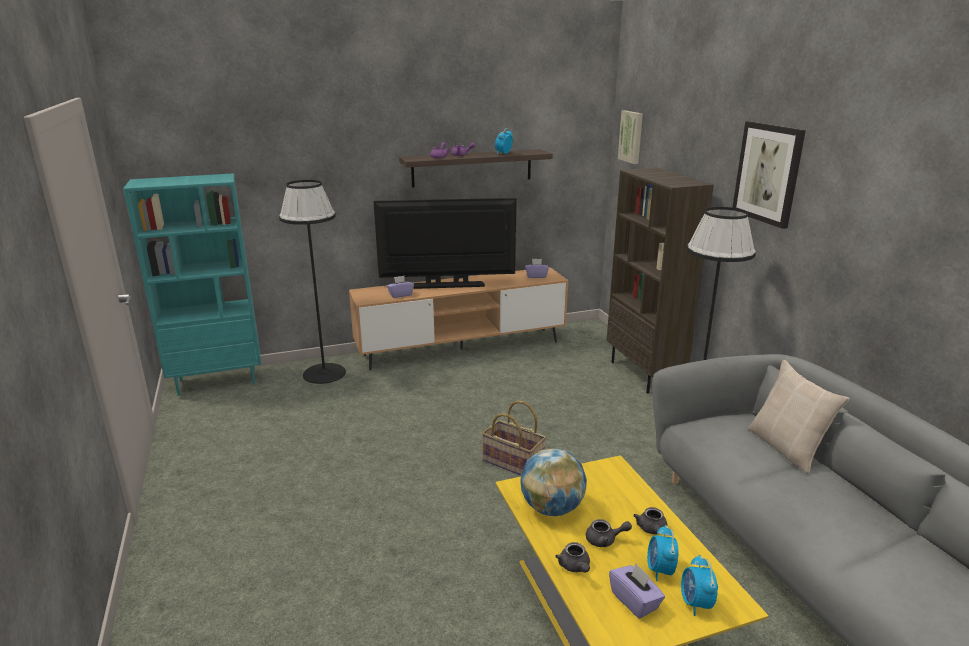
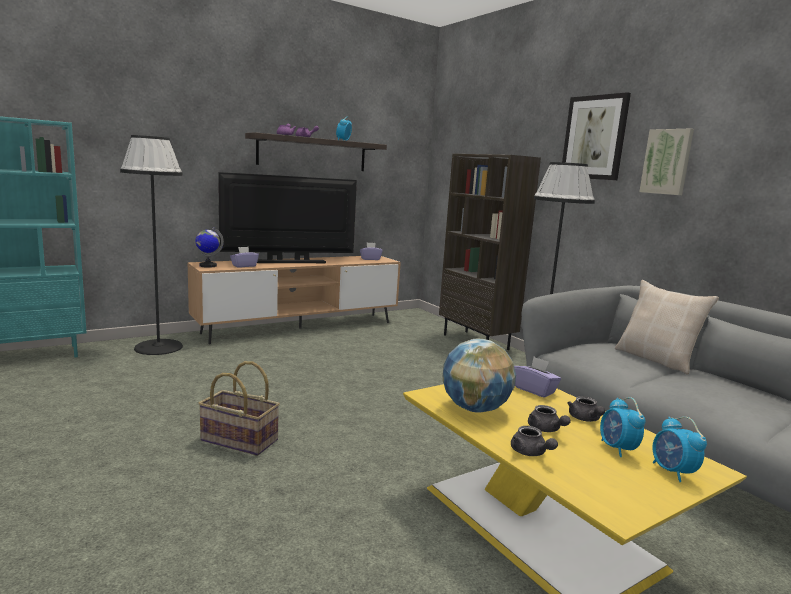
camera: 15 degrees left, 10 degrees down
basket [482,401,546,476] -> basket moved to [198,361,280,456]
grey teapot [586,519,632,547] -> grey teapot turned 75 degrees clockwise [528,405,571,432]
purple tissue box [609,563,665,619] -> purple tissue box moved to [514,357,561,398]
picture [618,110,643,164] -> picture moved to [639,129,694,195]
none -> globe [195,227,224,268]

